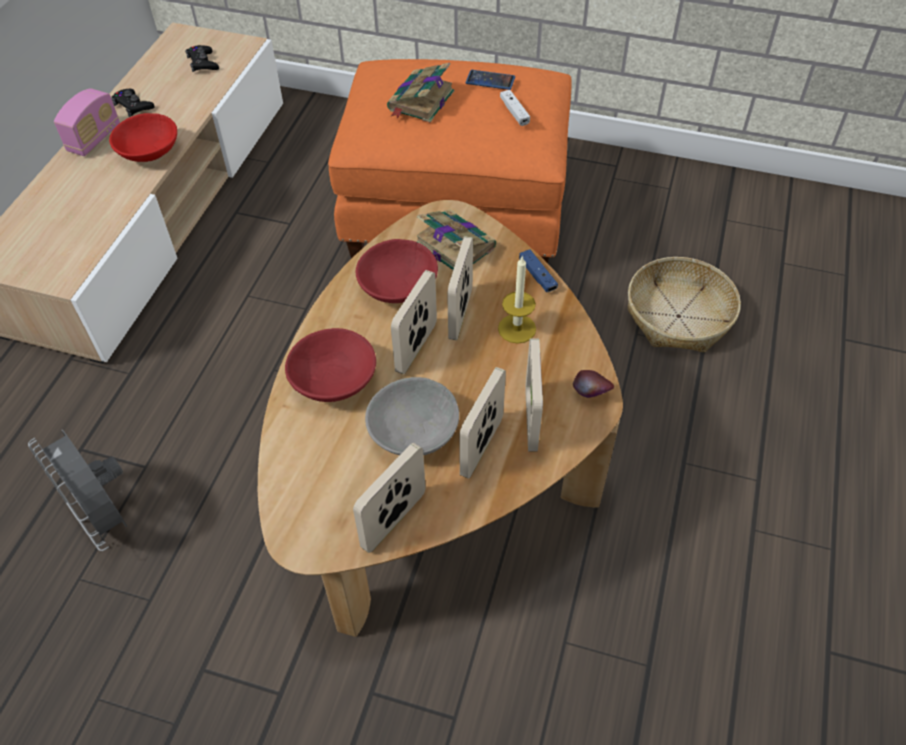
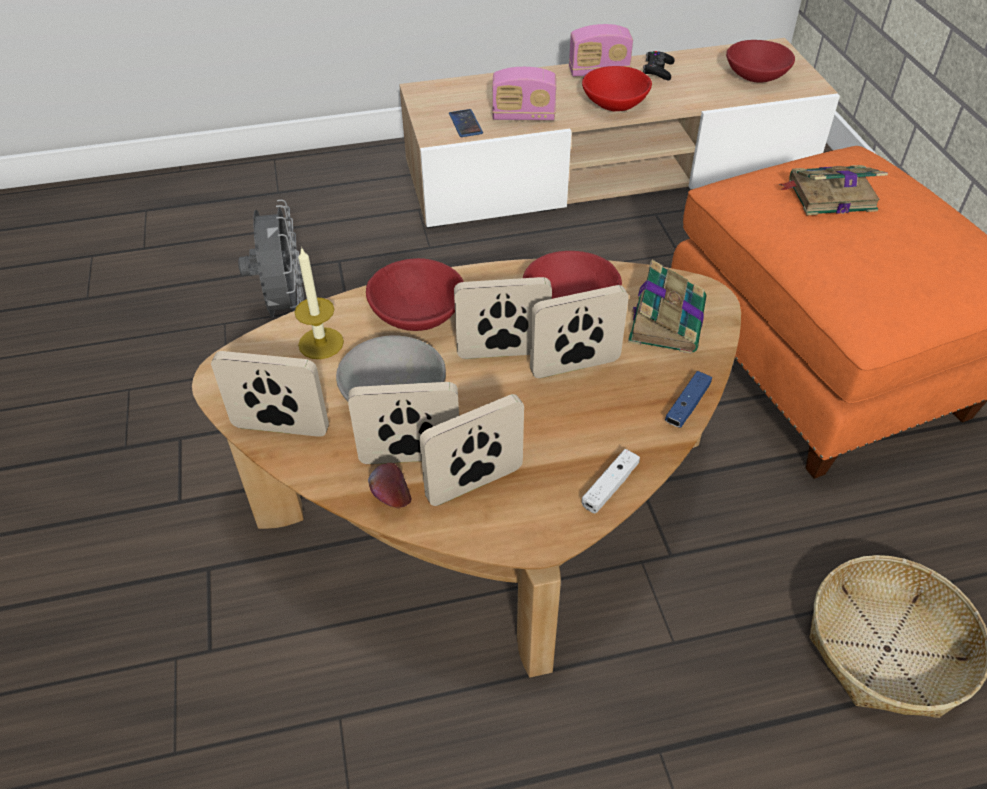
camera: 60 degrees right, 5 degrees down
grey fan [28,430,127,551] -> grey fan turned 150 degrees clockwise [238,200,304,317]
black game controller [185,45,219,72] -> red bowl [726,40,795,83]
phone [466,70,515,90] -> phone moved to [449,109,483,137]
candle [498,256,536,344] -> candle moved to [294,246,344,359]
white game controller [500,90,530,126] -> white game controller moved to [582,449,640,514]
apple [573,370,614,398] -> apple moved to [368,463,411,508]
none -> radio [492,67,556,121]

